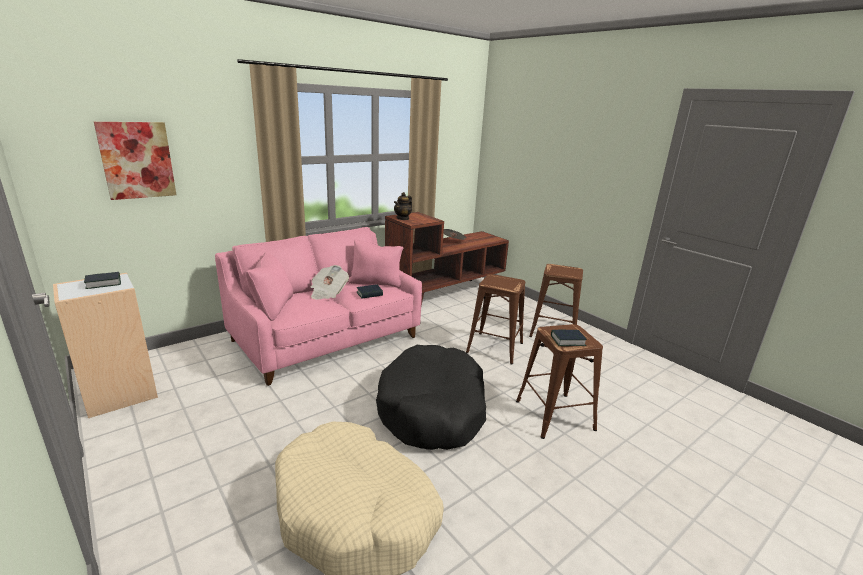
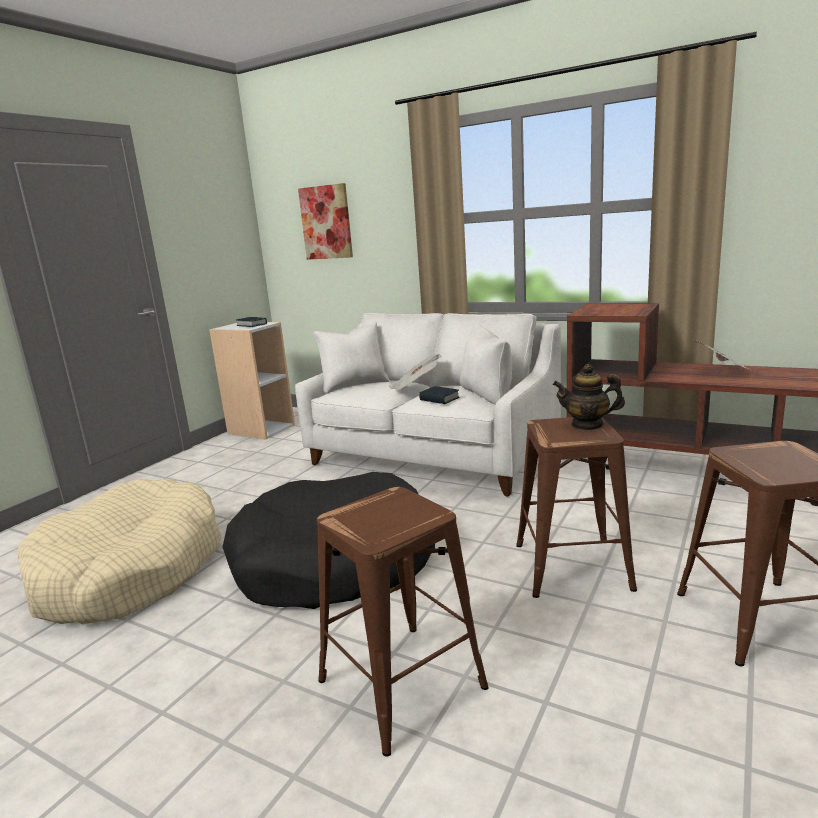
camera: 70 degrees right, 5 degrees down
pink sofa [215,227,422,386] -> white sofa [295,313,561,496]
teapot [394,192,412,220] -> teapot moved to [553,364,625,430]
book [551,330,587,346] -> none

